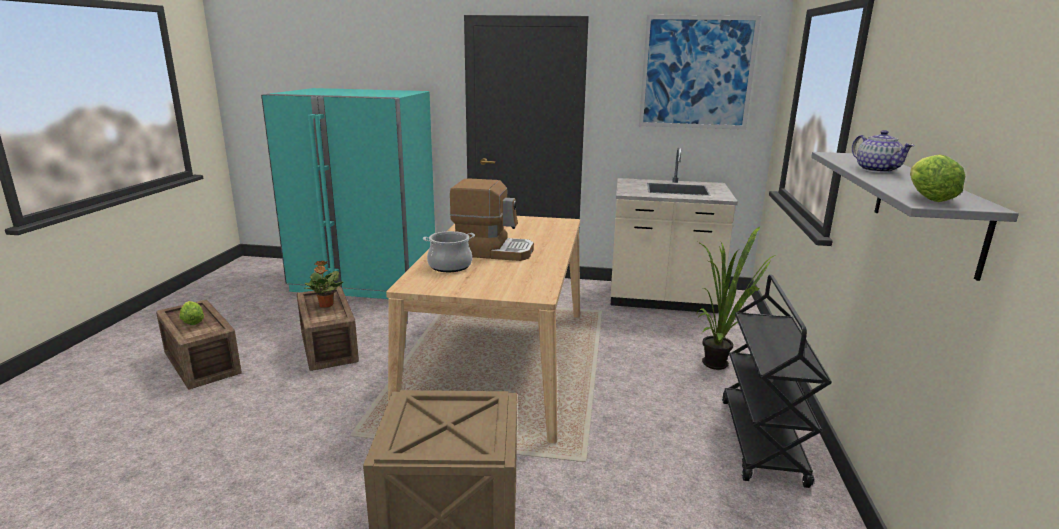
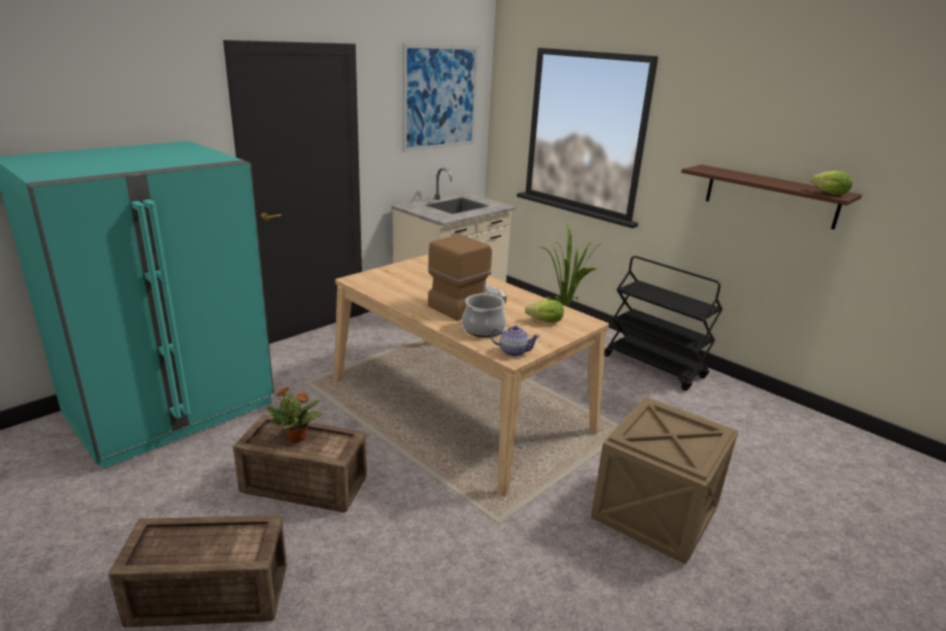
camera: 55 degrees left, 5 degrees up
lettuce [180,301,204,325] -> lettuce moved to [525,300,564,323]
grey shelf [811,152,1019,281] -> brown shelf [681,165,862,229]
teapot [852,130,915,173] -> teapot moved to [491,325,540,357]

